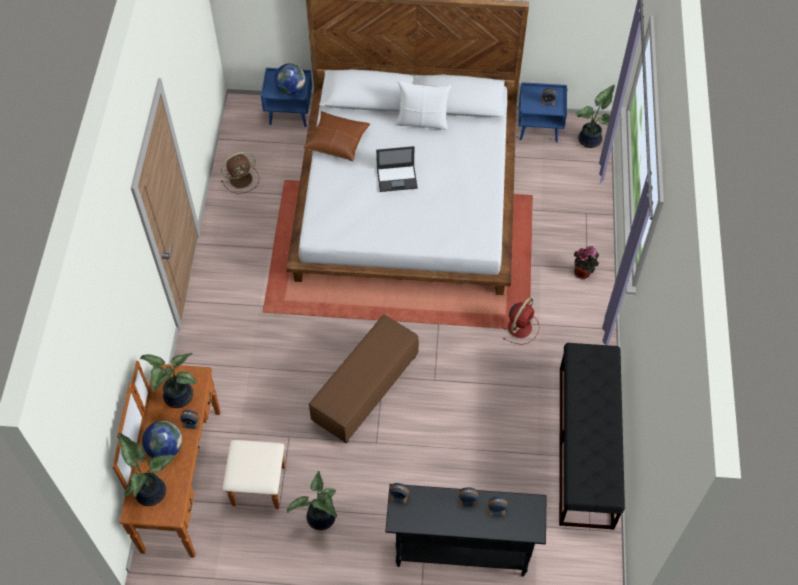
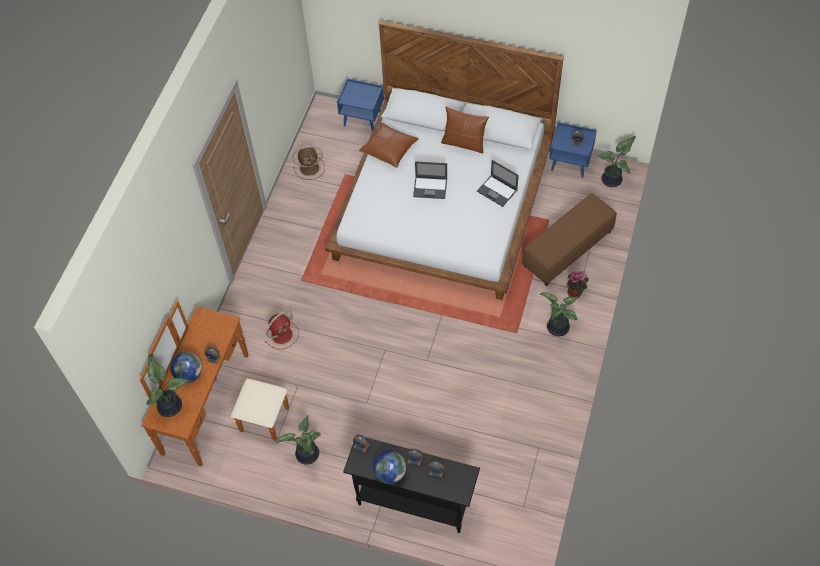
camera: 15 degrees right, 0 degrees up
potted plant [140,353,197,408] -> potted plant moved to [540,292,580,337]
globe [274,63,305,95] -> globe moved to [373,450,406,484]
brown ottoman [309,315,419,444] -> brown ottoman moved to [522,193,617,286]
white pillow [396,81,451,130] -> brown pillow [441,106,489,153]
red fan [502,297,539,345] -> red fan moved to [265,311,299,349]
black bench [559,343,625,530] -> none
none -> laptop [477,160,519,207]

